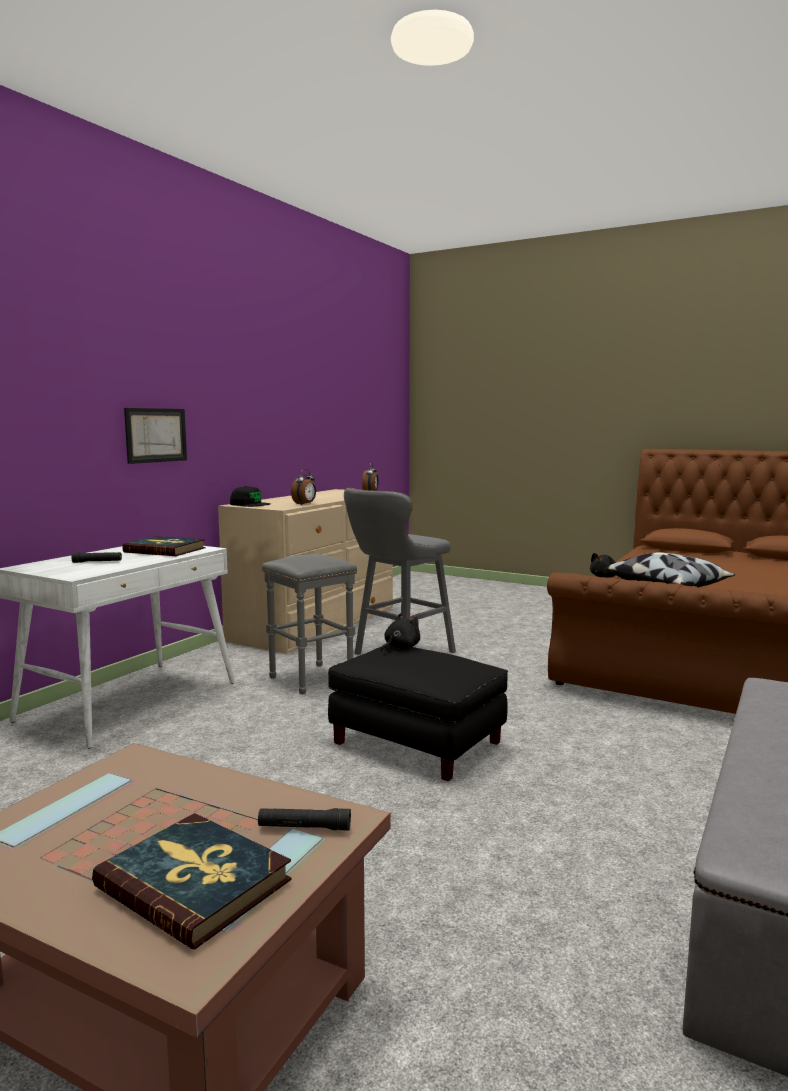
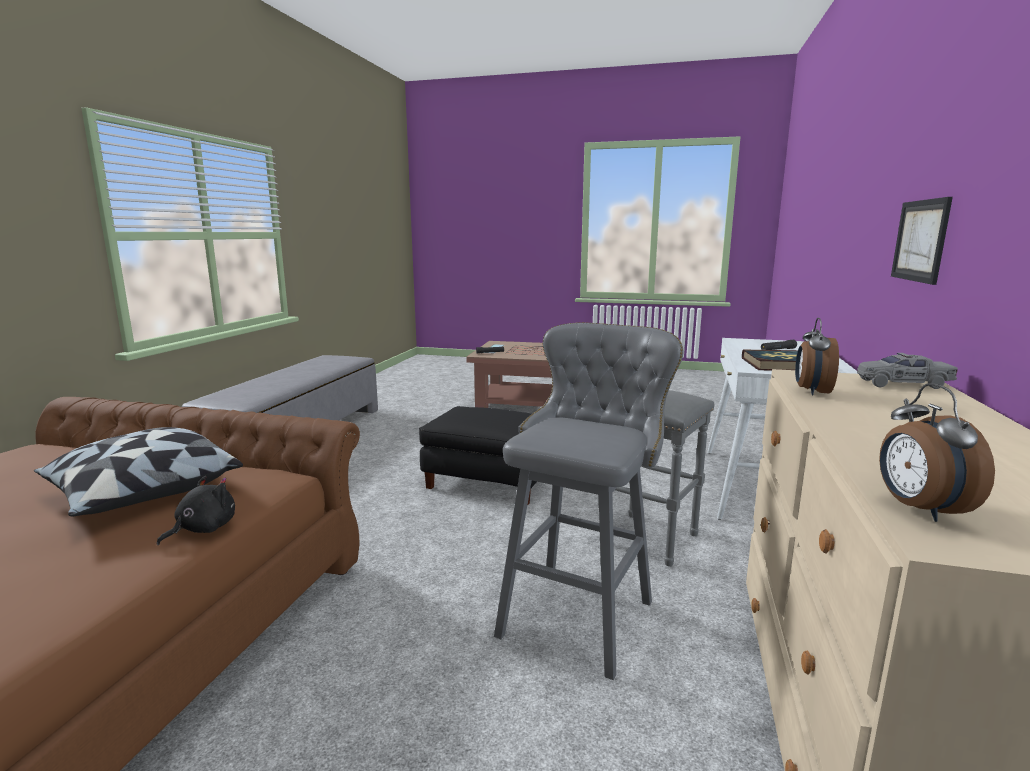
camera: 165 degrees right, 5 degrees up
book [92,813,291,949] -> none
black cap [230,486,271,507] -> grey toy car [857,353,958,389]
black plush toy [380,613,420,652] -> none

